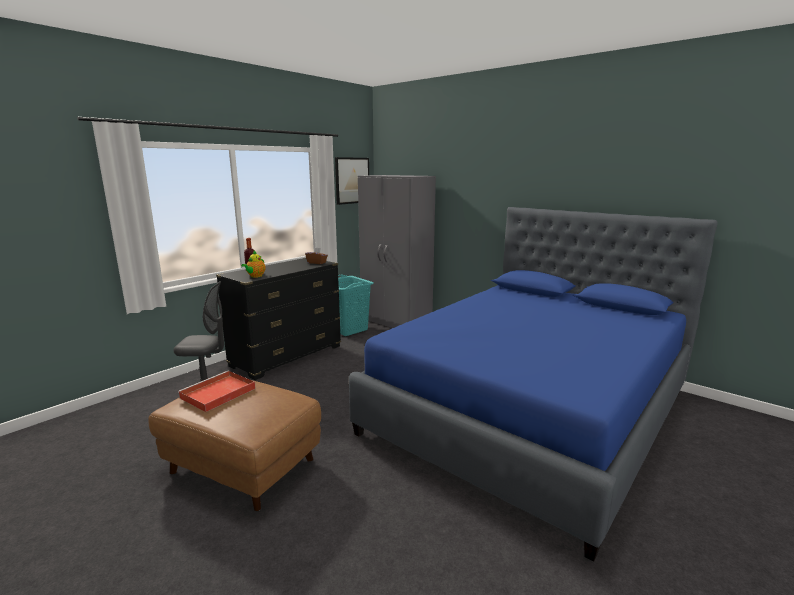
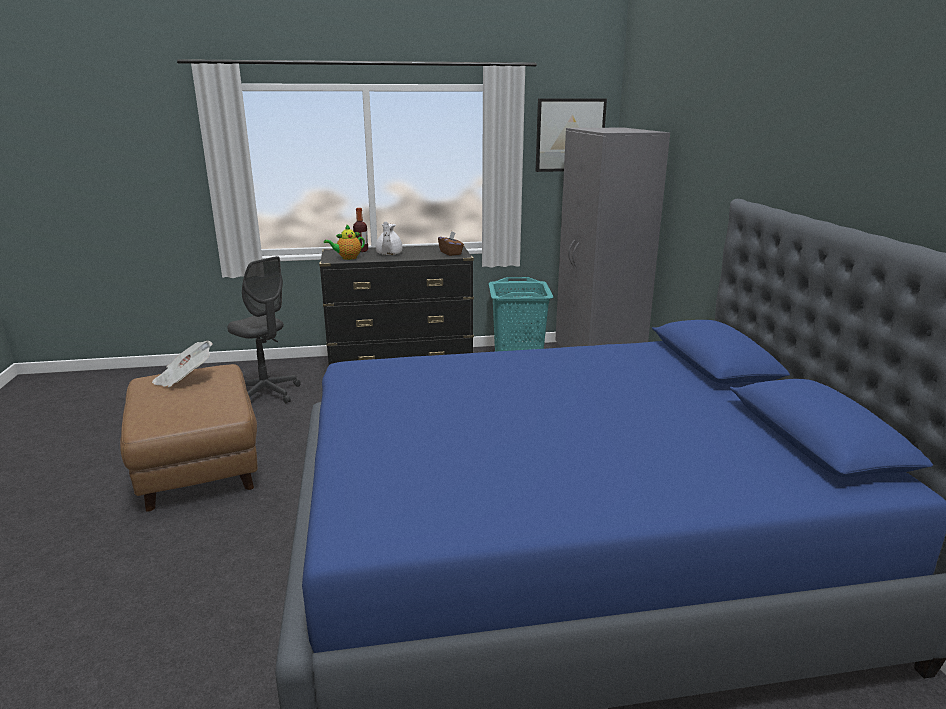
camera: 40 degrees right, 5 degrees up
red tray [178,371,256,412] -> newspaper [152,341,213,387]
none -> white teapot [376,221,402,255]

